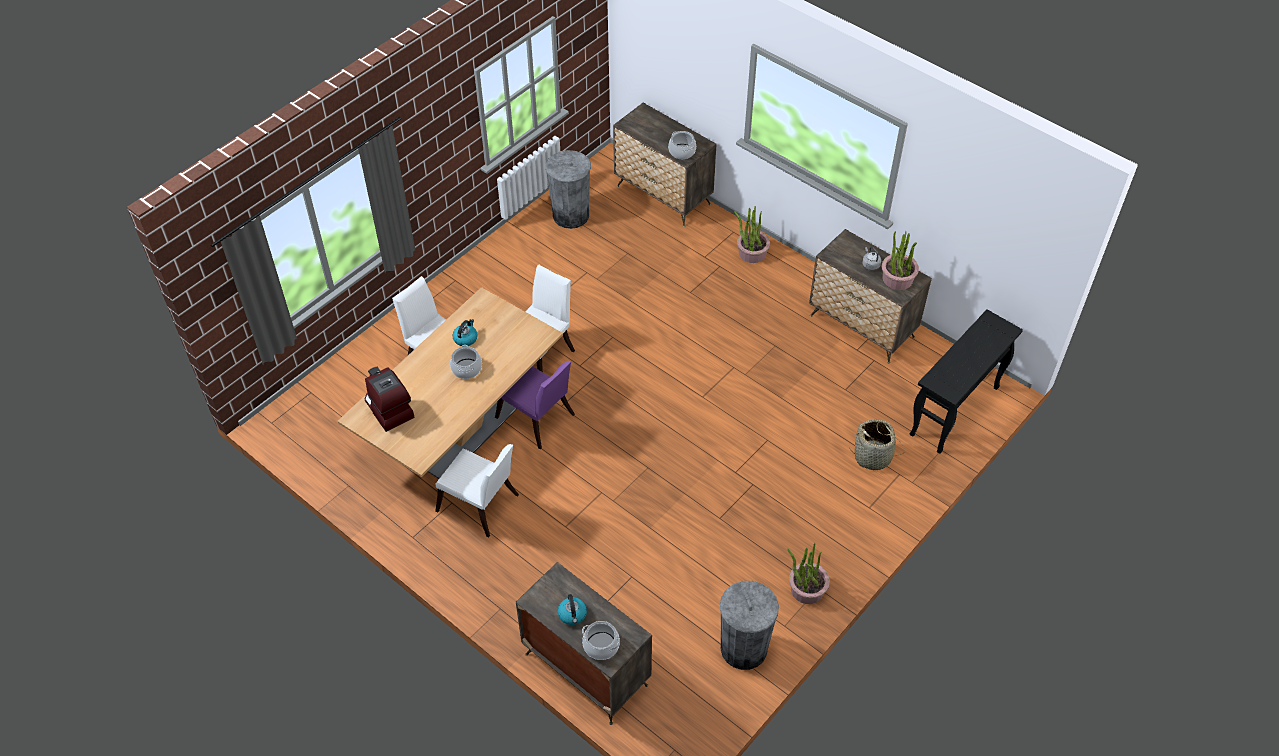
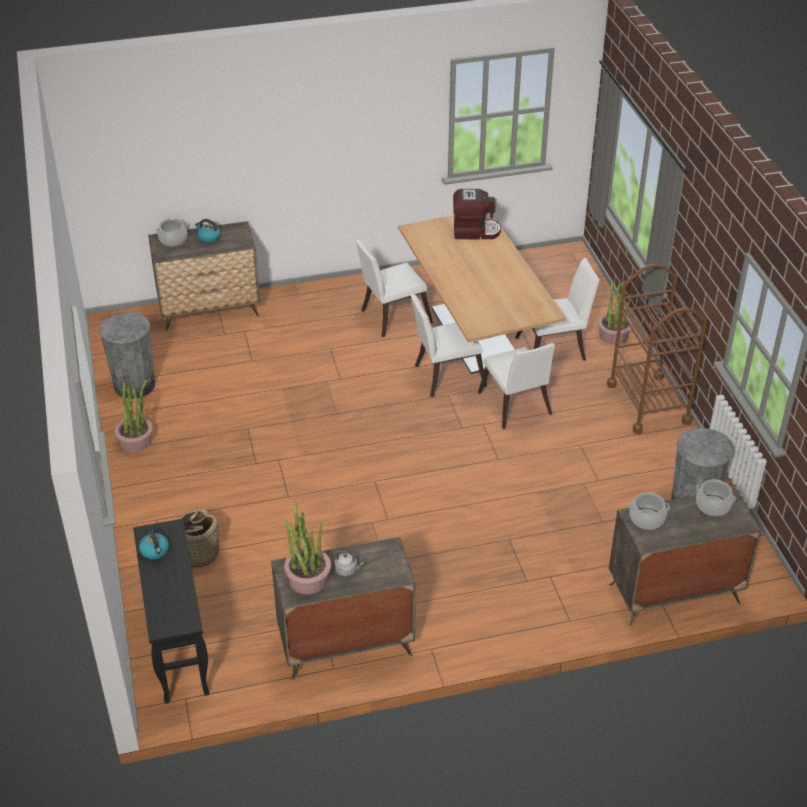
camera: 125 degrees right, 10 degrees down
cooking pot [450,345,482,379] -> cooking pot moved to [696,479,736,516]
kettle [453,319,478,346] -> kettle moved to [139,527,169,560]
purple chair [495,361,575,450] -> white chair [410,294,487,397]
potted plant [734,206,770,263] -> potted plant moved to [598,276,633,345]
none -> brown cart [607,264,707,434]

